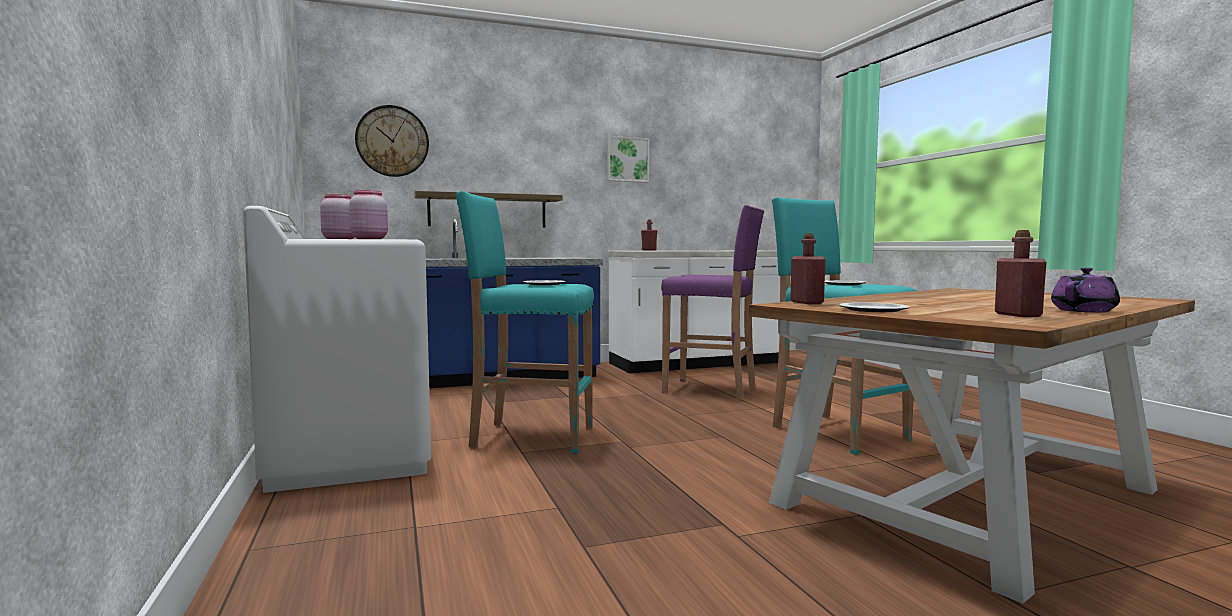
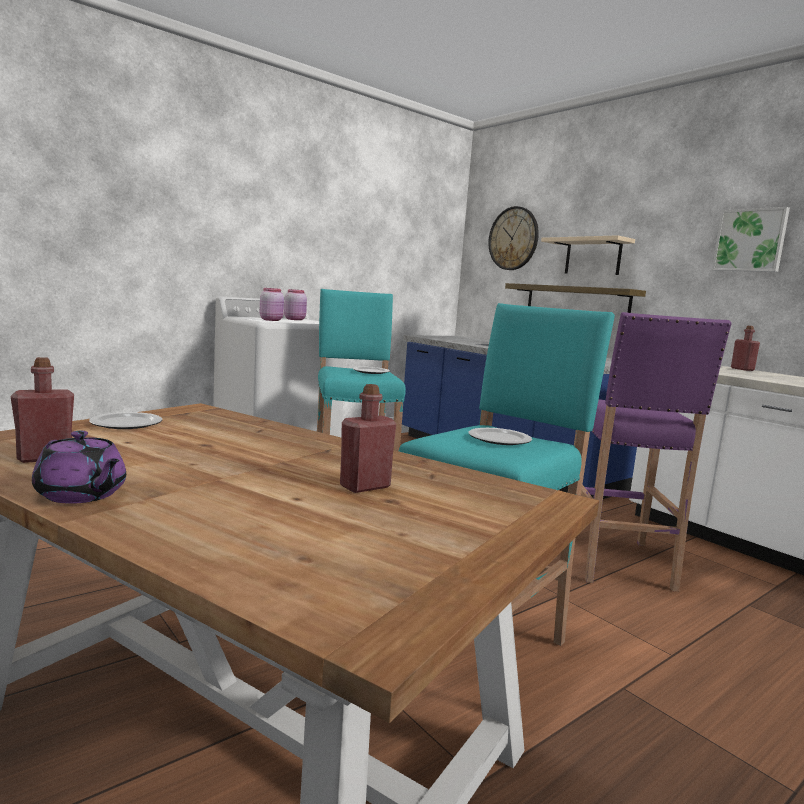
camera: 70 degrees right, 5 degrees up
red bottle [790,233,826,304] -> red bottle moved to [340,384,396,493]
none -> beige shelf [541,235,635,275]

